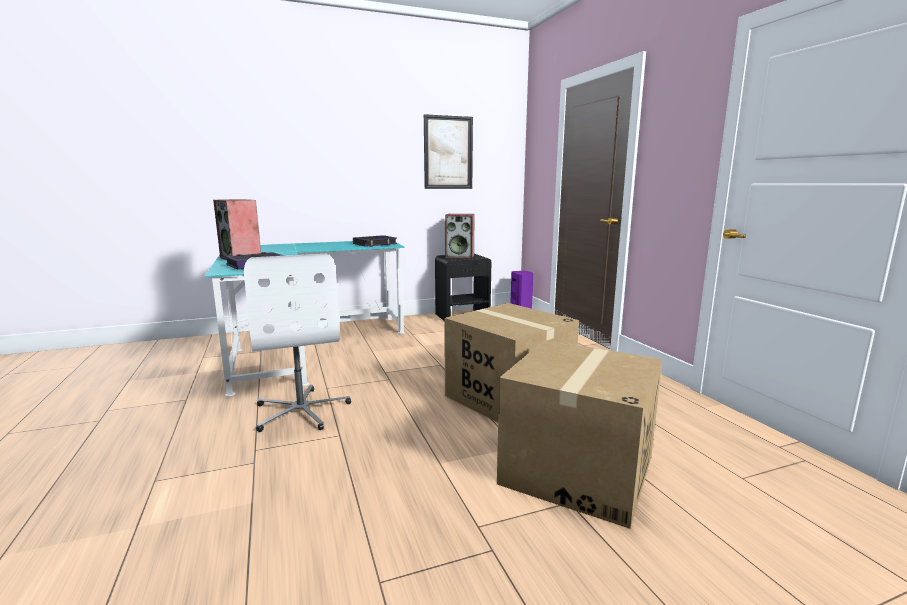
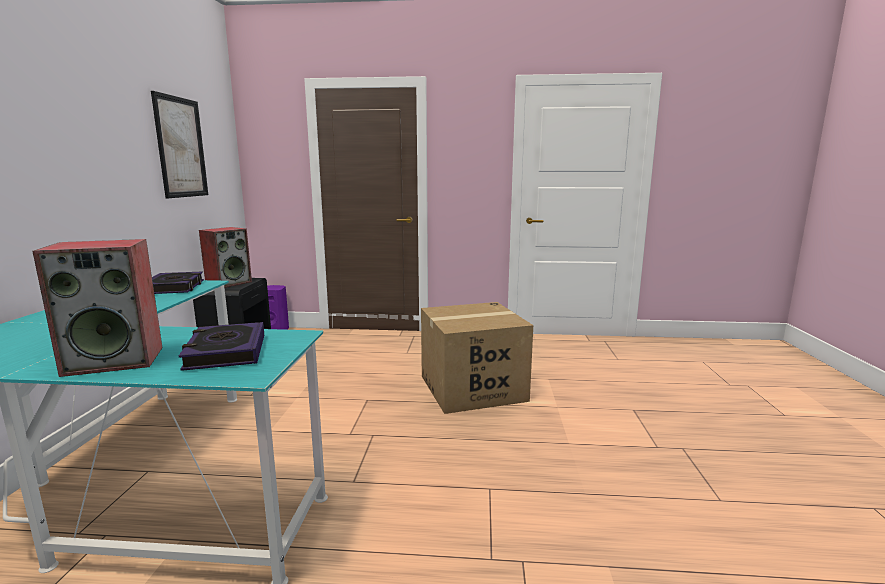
camera: 65 degrees left, 0 degrees up
white office chair [244,254,351,432] -> none
cardboard box [497,340,662,529] -> none

